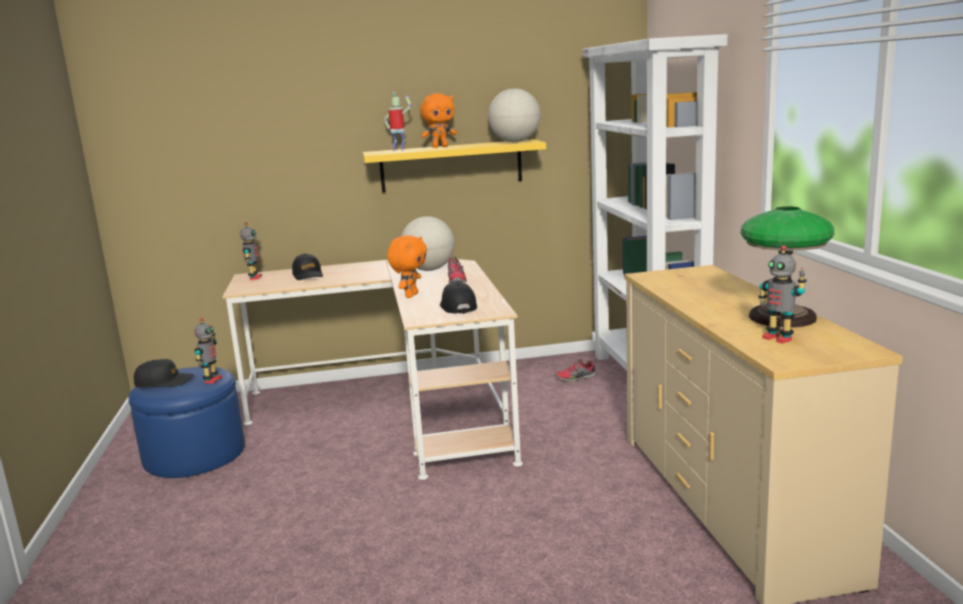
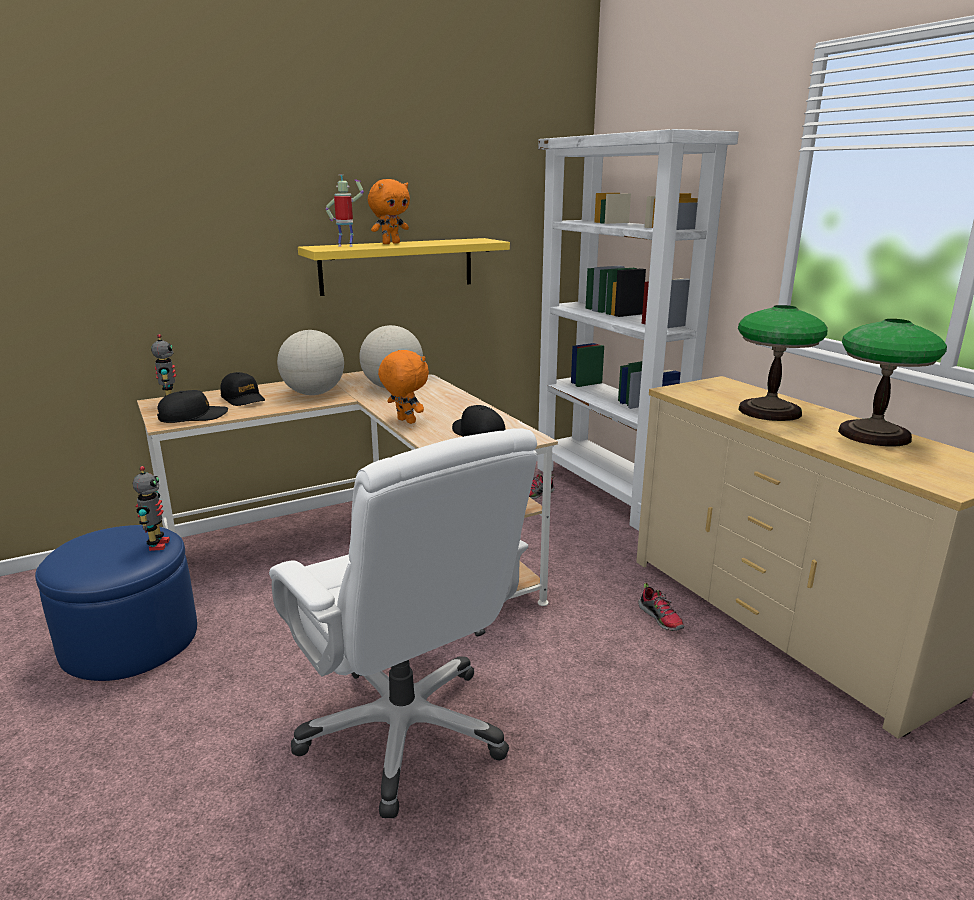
camera: 20 degrees left, 5 degrees up
black cap [134,359,194,388] -> black cap moved to [157,390,228,423]
orange plush toy [387,235,427,298] -> orange plush toy turned 45 degrees counterclockwise [378,350,429,424]
shoe [448,256,467,283] -> shoe moved to [638,583,684,631]
globe [488,88,541,142] -> globe moved to [277,330,344,395]
toy robot [758,245,807,344] -> none
none -> white office chair [269,428,537,818]
none -> table lamp [738,305,828,421]

